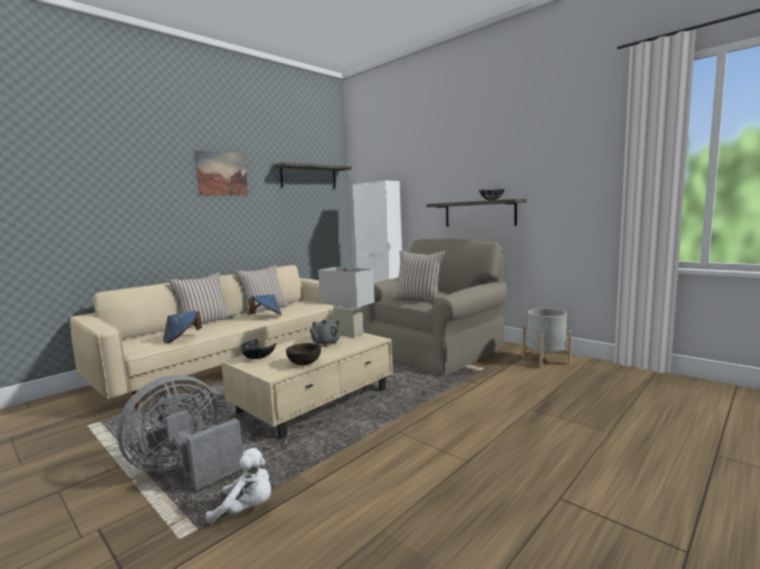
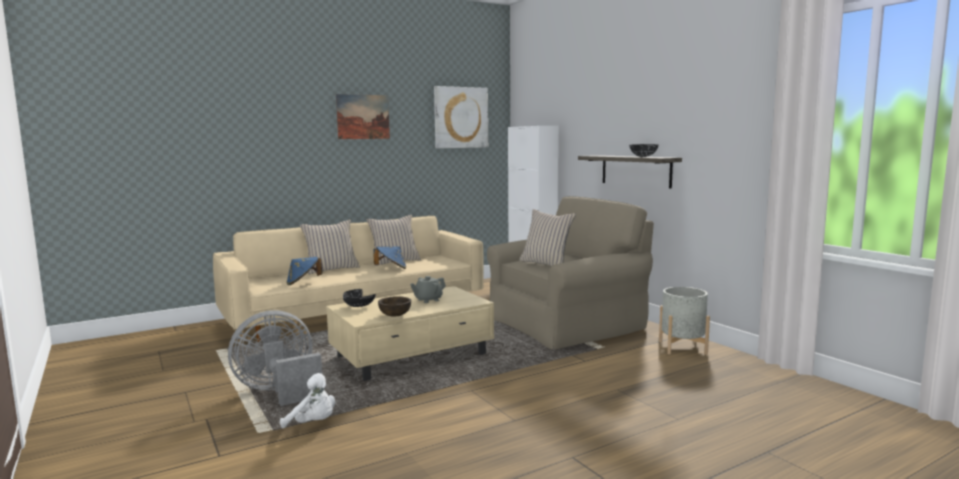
camera: 15 degrees right, 0 degrees up
shelf [273,162,352,188] -> picture [434,86,488,149]
white table lamp [318,267,375,337] -> none

